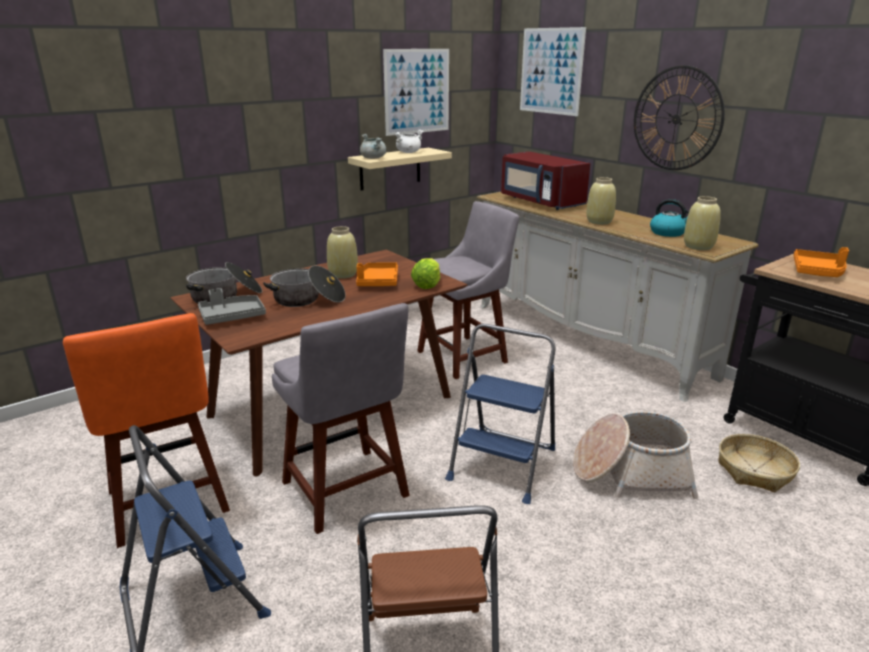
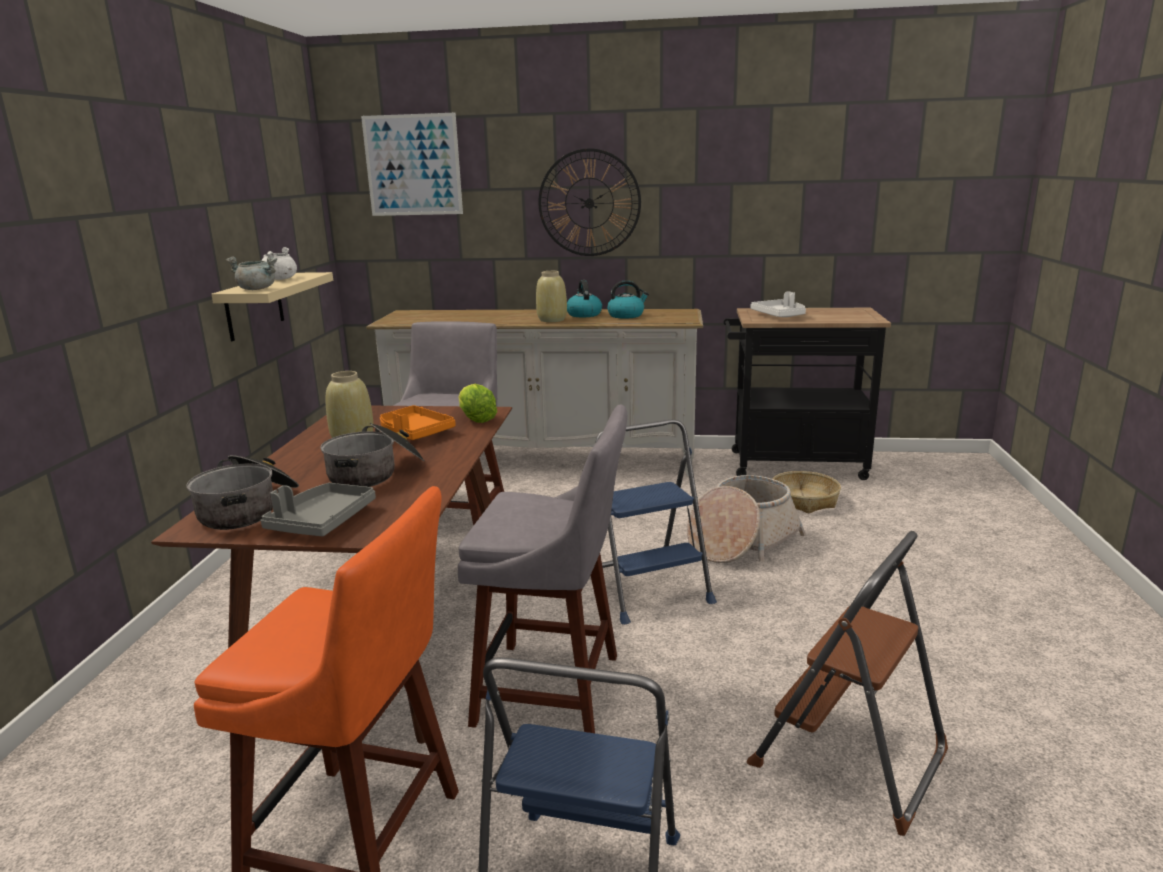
camera: 45 degrees left, 5 degrees down
picture [383,49,449,136] -> none
red microwave [501,151,590,210] -> none
beige vase [684,196,721,250] -> none
orange tray [794,247,849,277] -> white tray [751,291,806,317]
none -> kettle [567,280,602,317]

